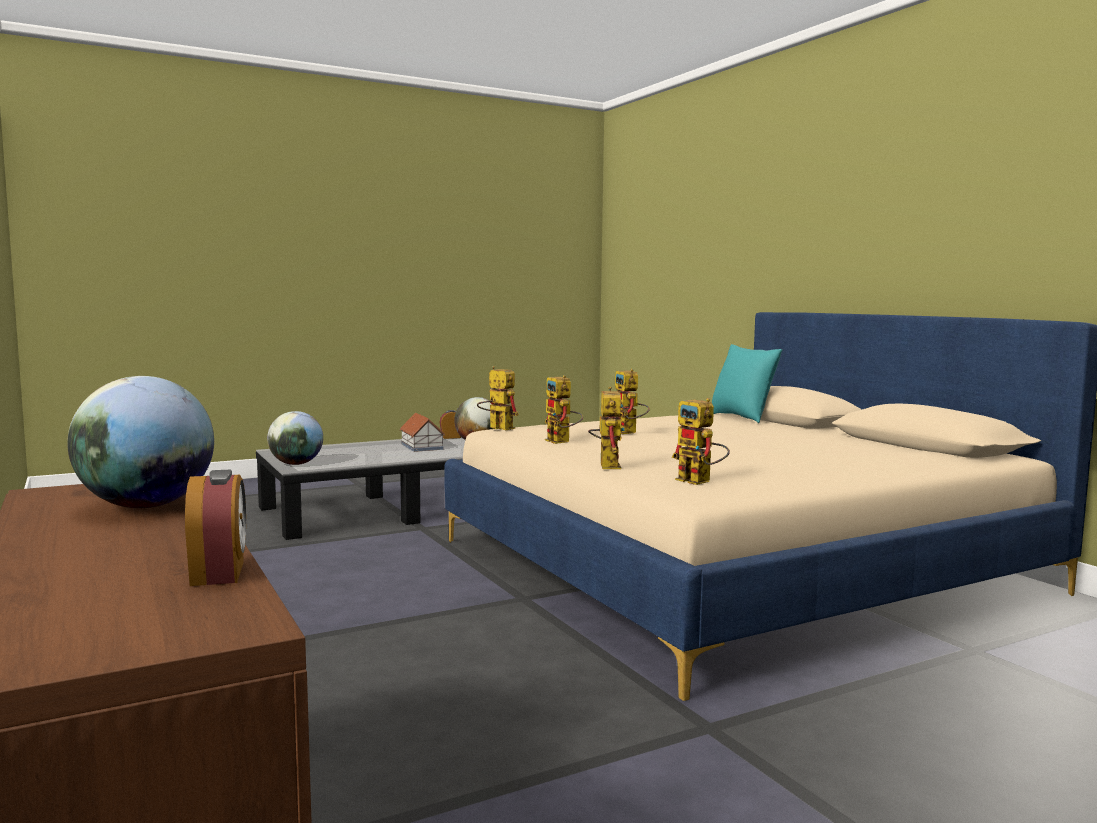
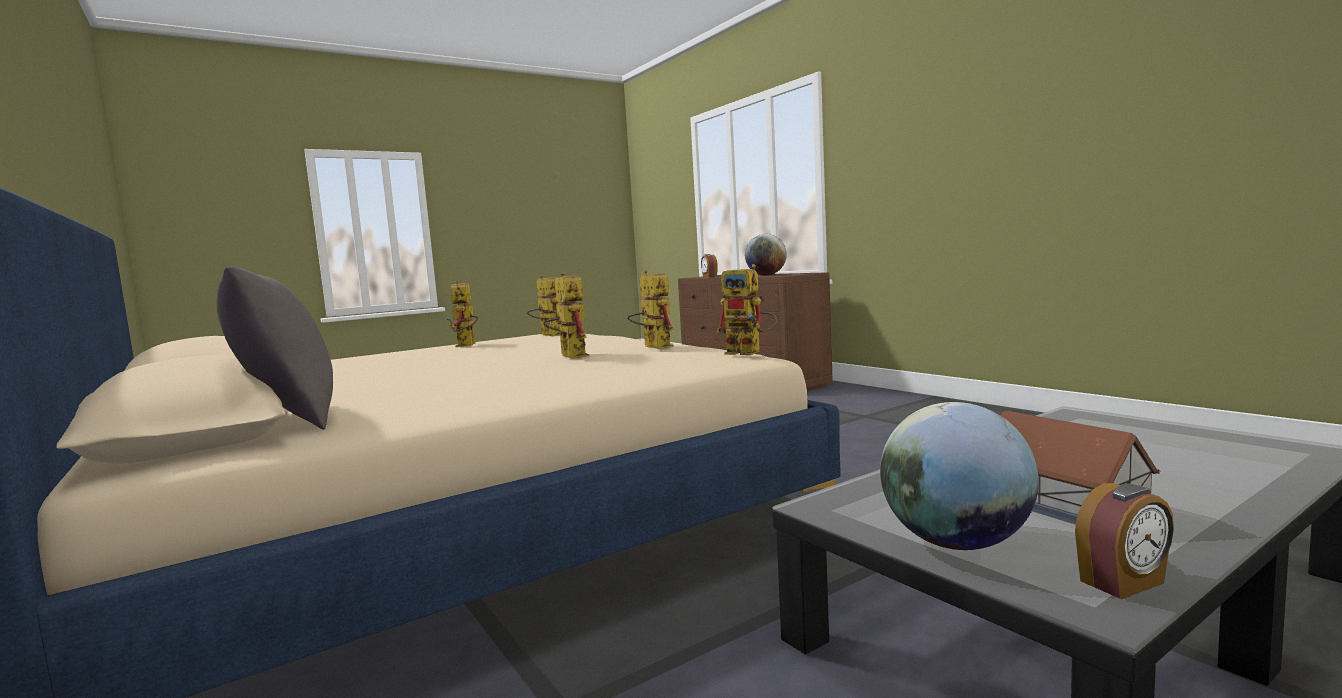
camera: 175 degrees right, 0 degrees up
globe [267,411,323,465] -> none
toy robot [588,386,624,469] -> toy robot moved to [446,281,478,347]
turquoise pillow [712,344,782,423] -> grey pillow [216,266,333,430]

